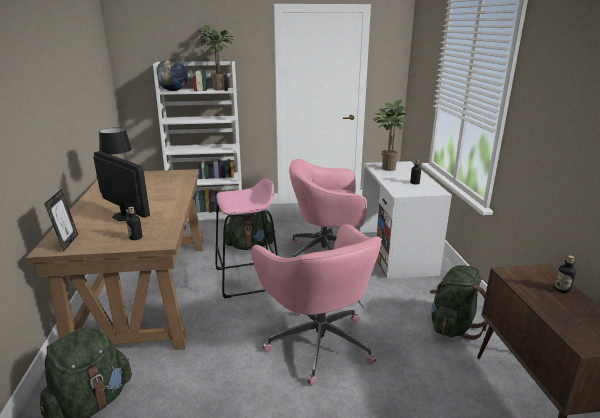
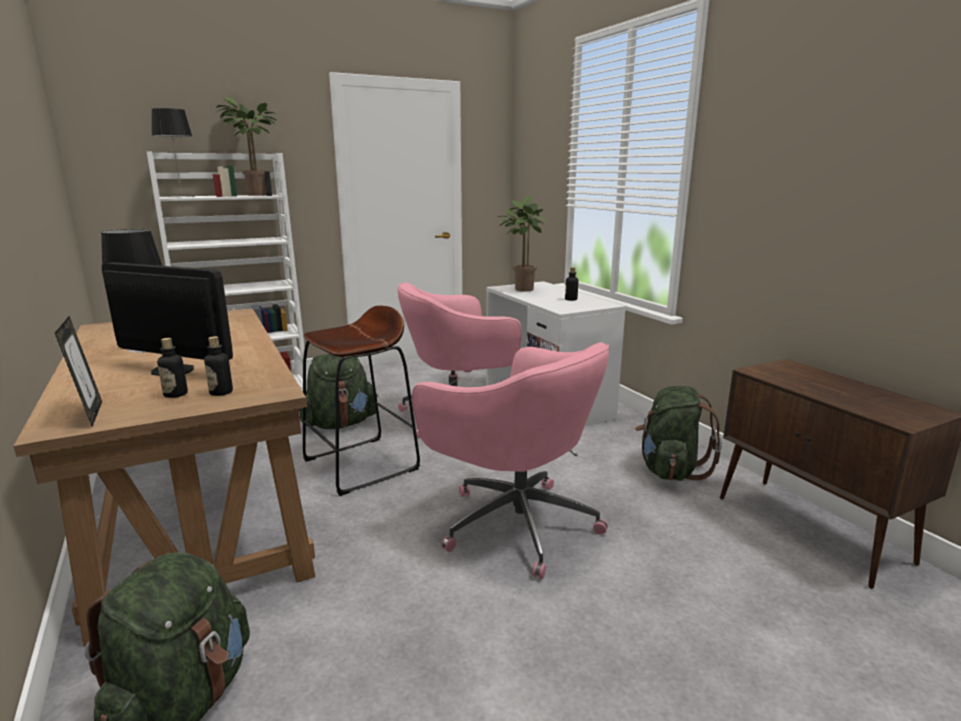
camera: 20 degrees left, 5 degrees down
globe [157,59,188,91] -> table lamp [151,108,195,198]
pink stool [215,179,278,299] -> brown stool [303,306,420,496]
bottle [554,255,576,293] -> bottle moved to [157,338,188,398]

